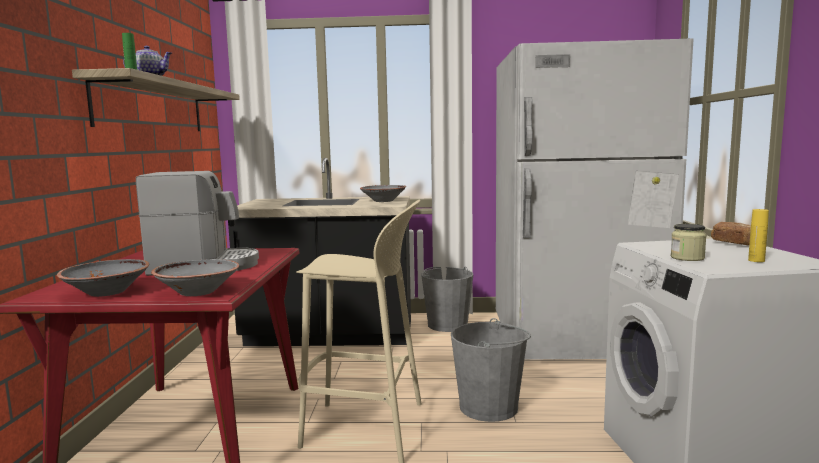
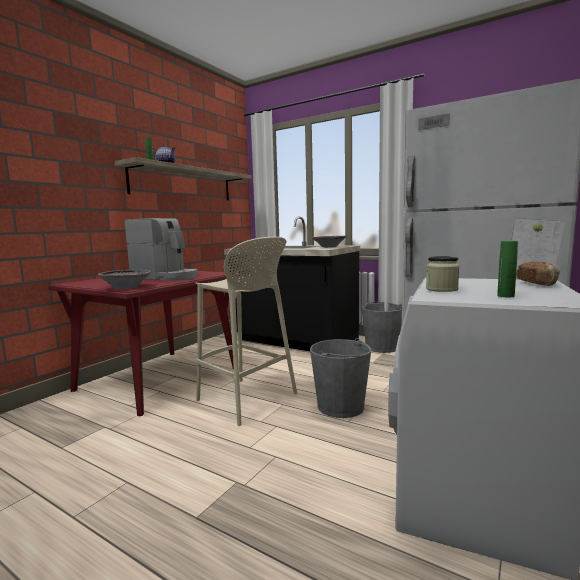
camera: 30 degrees right, 0 degrees up
grey bowl [57,259,149,297] -> none
yellow bottle [748,209,769,262] -> green bottle [497,241,518,297]

